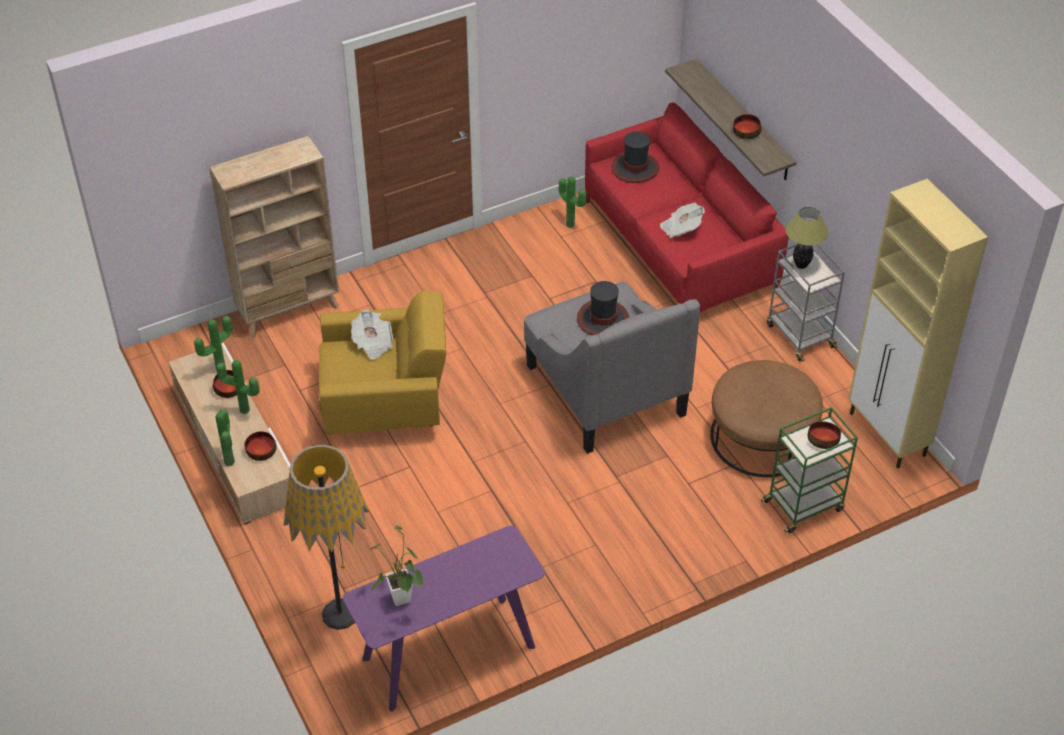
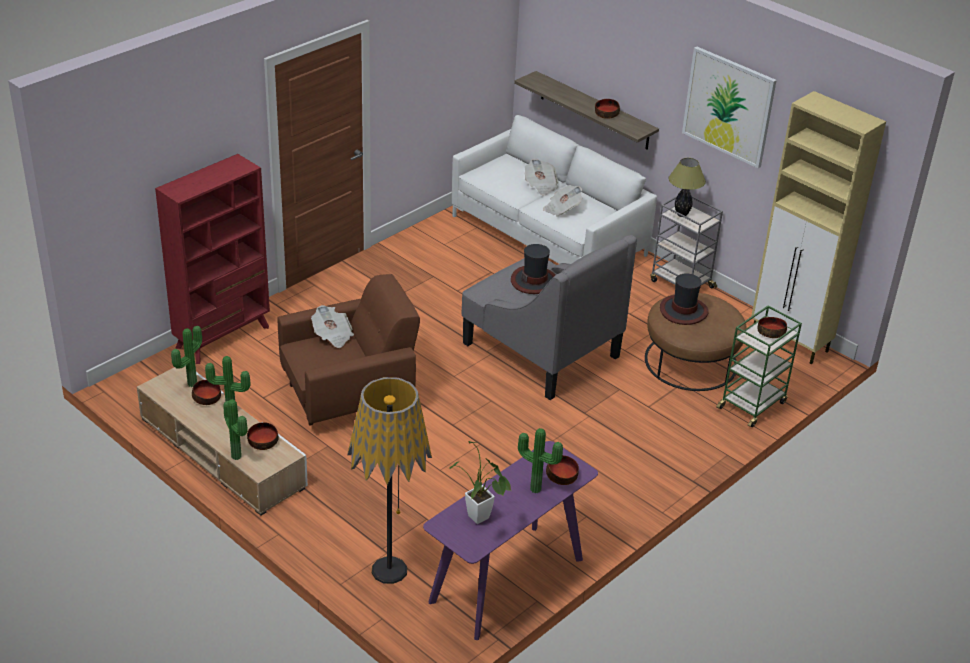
camera: 20 degrees left, 10 degrees down
beige bookcase [209,136,339,338] -> red bookcase [155,154,270,364]
yellow armchair [319,291,446,434] -> brown armchair [277,274,420,425]
potted plant [559,176,587,228] -> potted plant moved to [518,428,563,493]
red sofa [585,103,789,312] -> white sofa [452,115,657,264]
hat [611,132,660,183] -> hat moved to [660,274,709,325]
none -> newspaper [524,159,558,196]
none -> bowl [546,455,579,485]
none -> picture [682,47,777,168]

